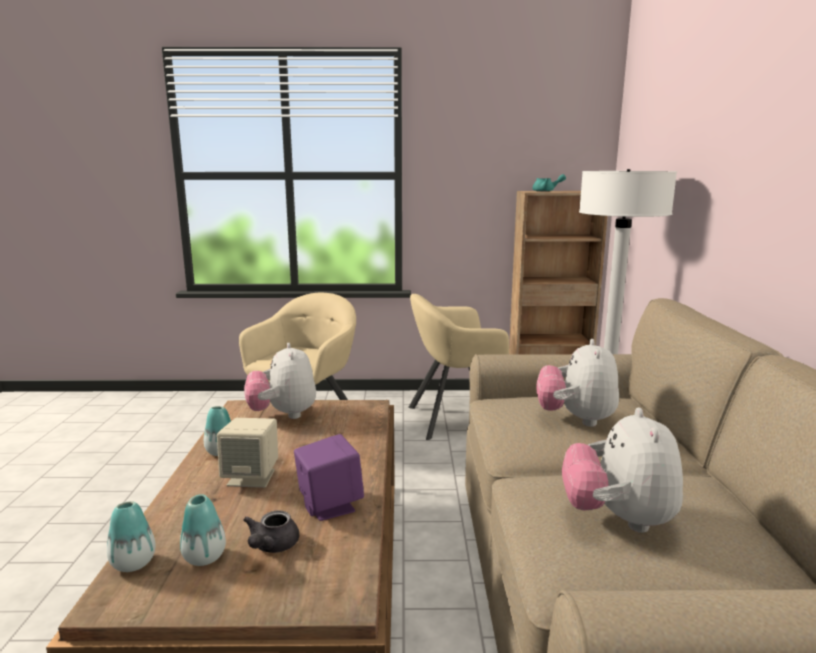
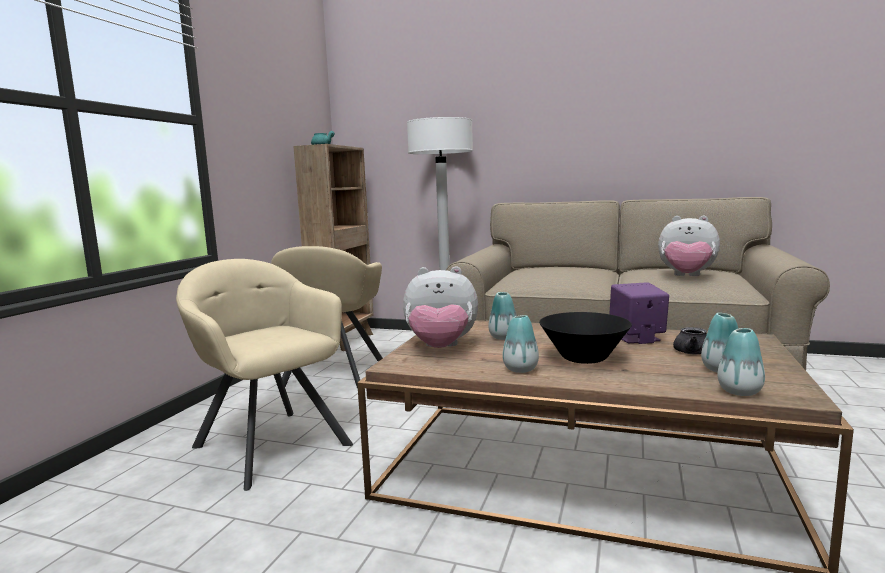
camera: 70 degrees left, 5 degrees down
beige speaker [217,418,278,488] -> black bowl [539,312,632,364]
plush toy [537,339,619,427] -> none
none -> vase [488,292,517,340]

